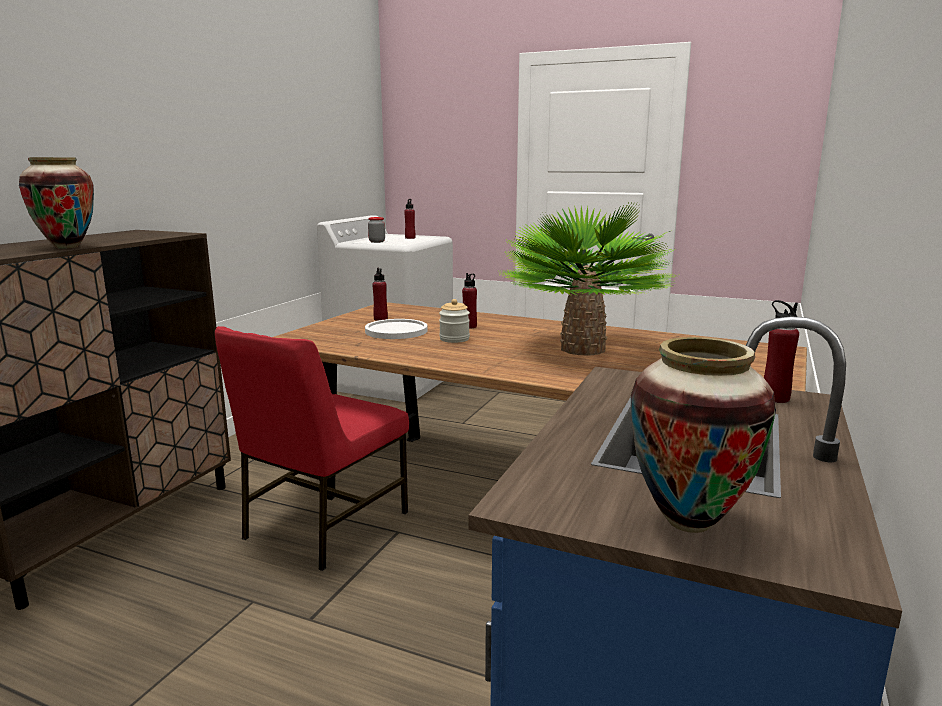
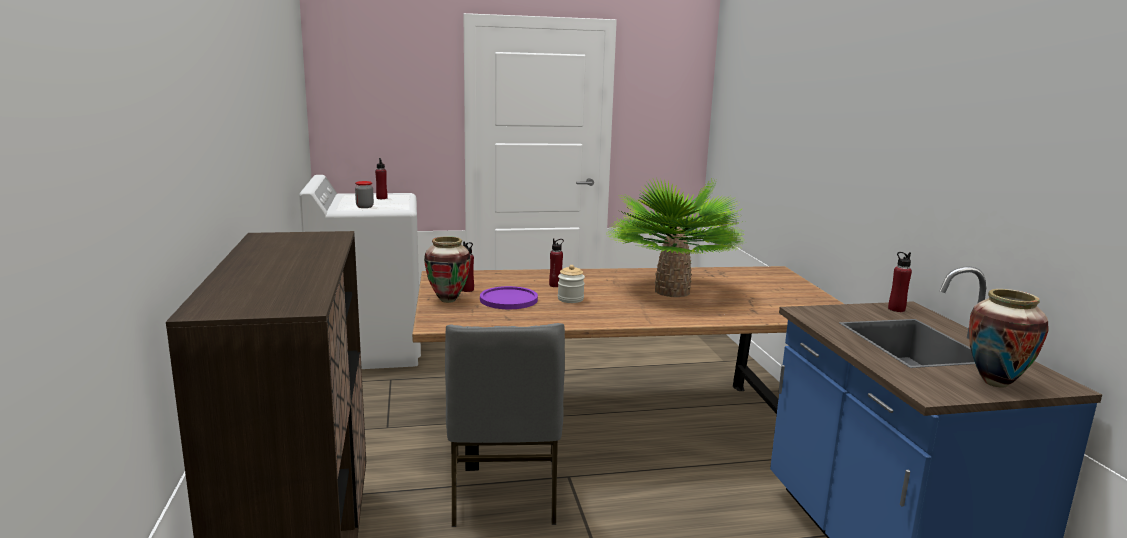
camera: 35 degrees left, 0 degrees up
vase [19,157,94,248] -> vase moved to [424,236,471,303]
red chair [215,326,409,571] -> grey chair [445,323,565,527]
white plate [365,319,427,339] -> purple plate [480,286,538,309]

